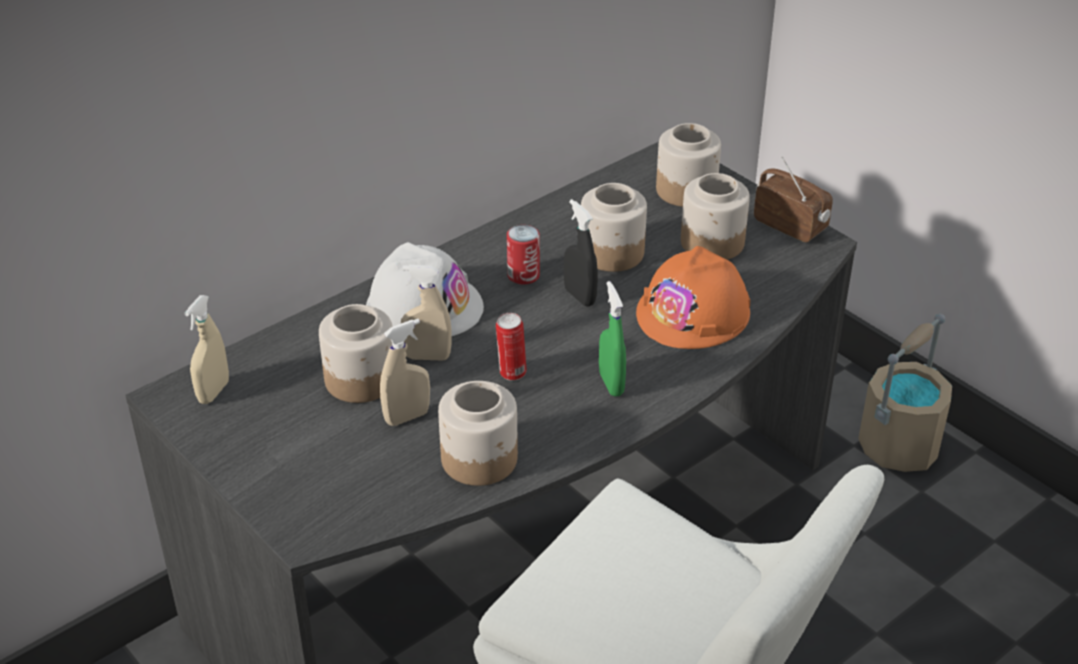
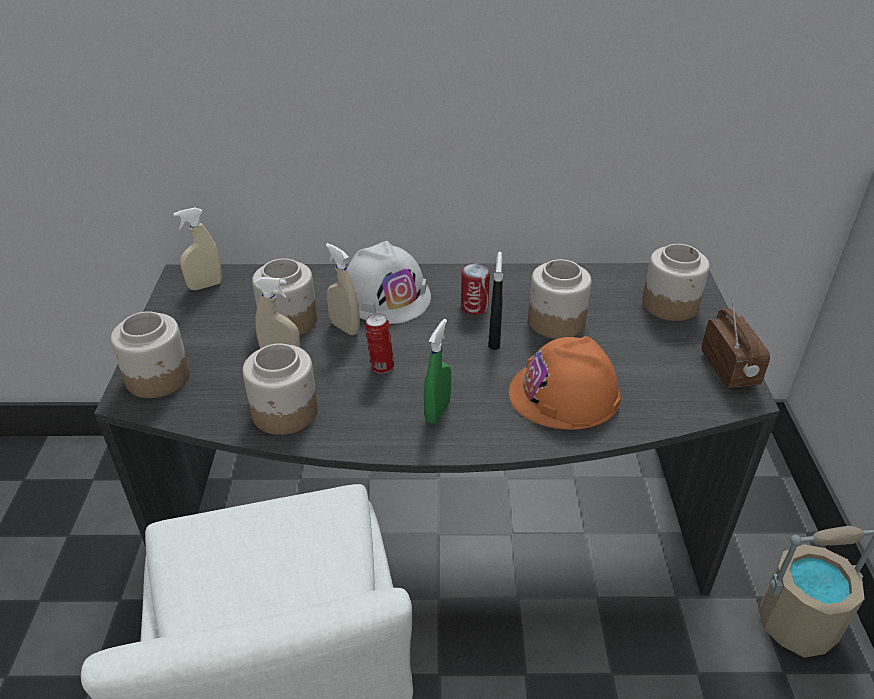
camera: 40 degrees right, 0 degrees up
jar [681,173,750,260] -> jar moved to [111,311,190,398]

